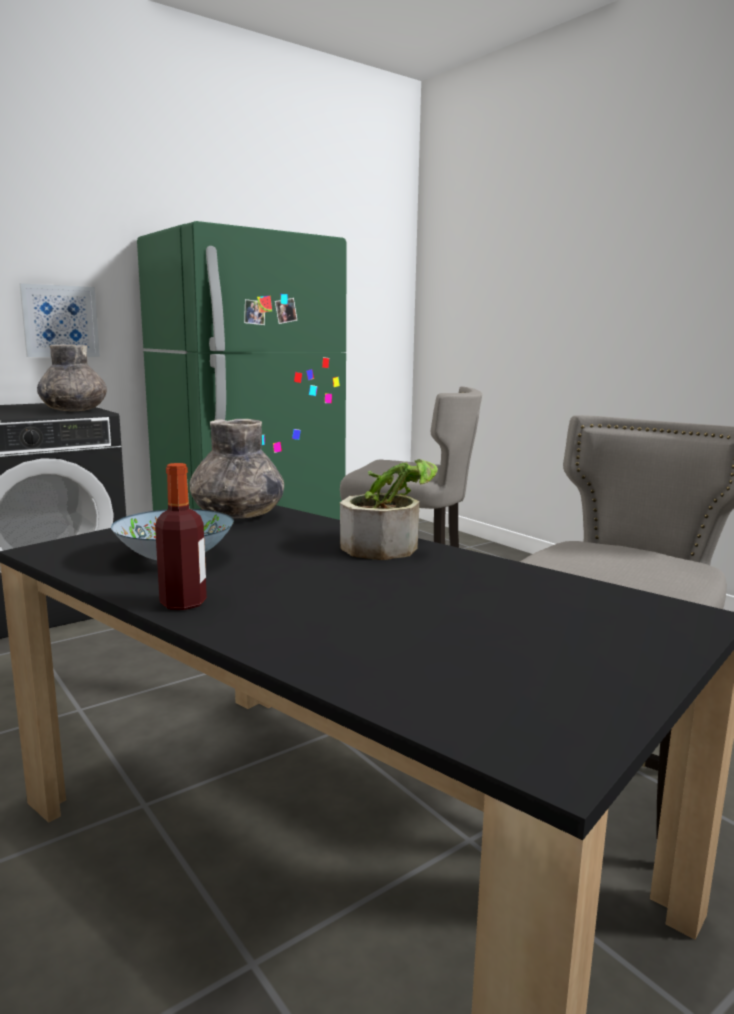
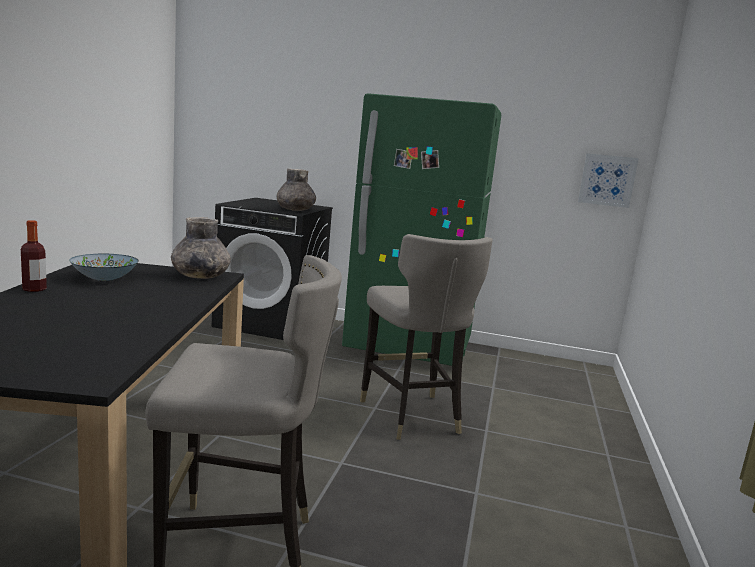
camera: 50 degrees right, 0 degrees up
picture [20,283,100,357] -> picture moved to [578,153,639,208]
potted plant [340,459,438,560] -> none

